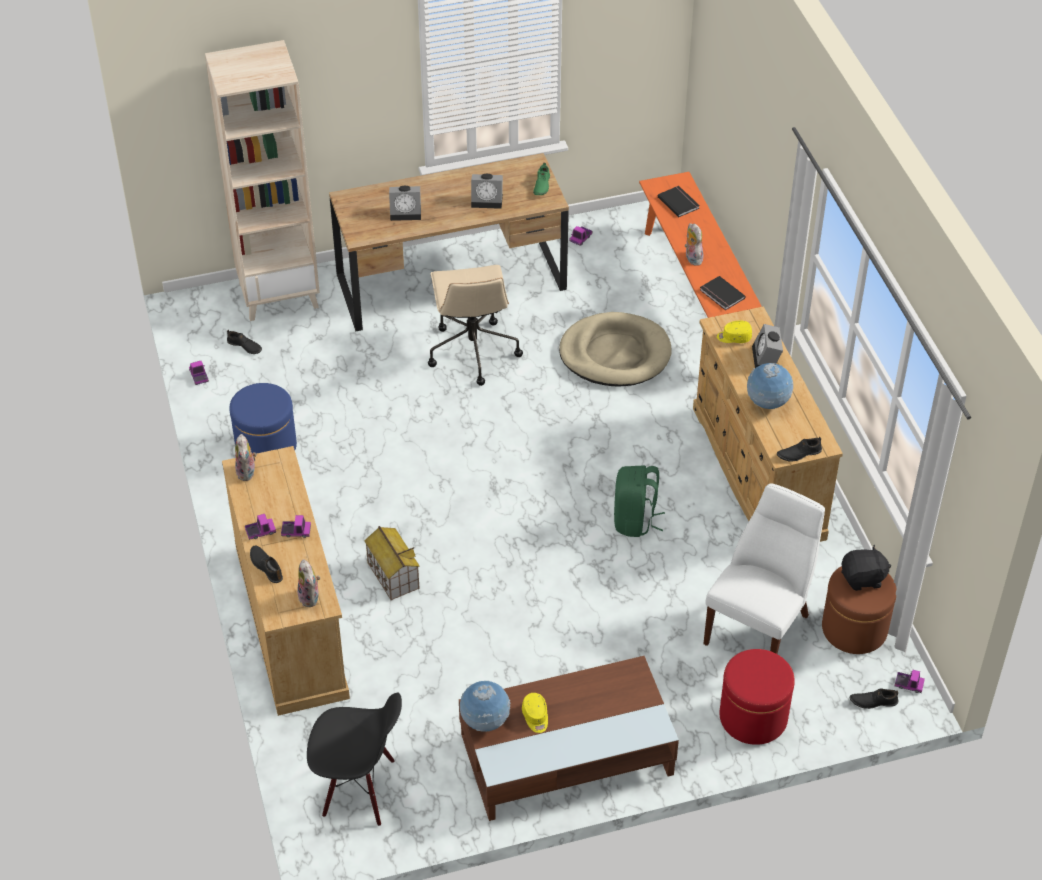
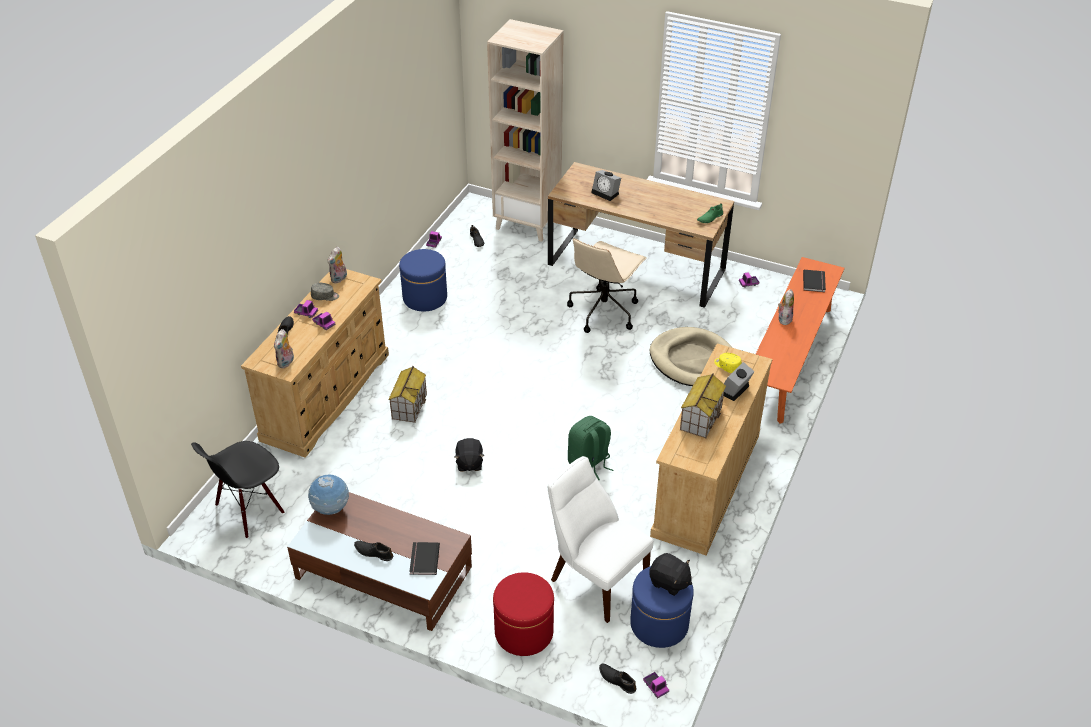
camera: 40 degrees right, 5 degrees down
black chair [307,692,402,826] -> black chair turned 90 degrees clockwise [191,441,285,539]
alarm clock [471,174,503,209] -> none
yellow cap [522,693,548,733] -> none
black book [700,276,746,310] -> black book moved to [409,542,440,575]
white chair [703,483,825,654] -> white chair turned 120 degrees counterclockwise [548,456,653,623]
globe [747,363,793,409] -> toy house [680,373,726,438]
black shoe [777,437,822,462] -> black shoe moved to [354,541,393,561]
brown ottoman [822,566,896,654] -> blue ottoman [630,566,694,648]
none -> grey cap [311,283,339,301]
none -> black plush toy [454,438,484,472]

